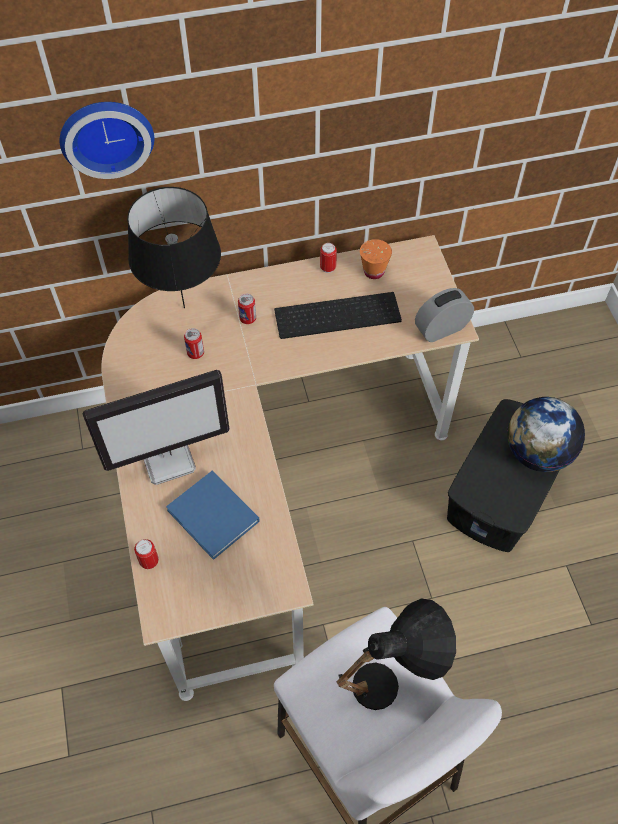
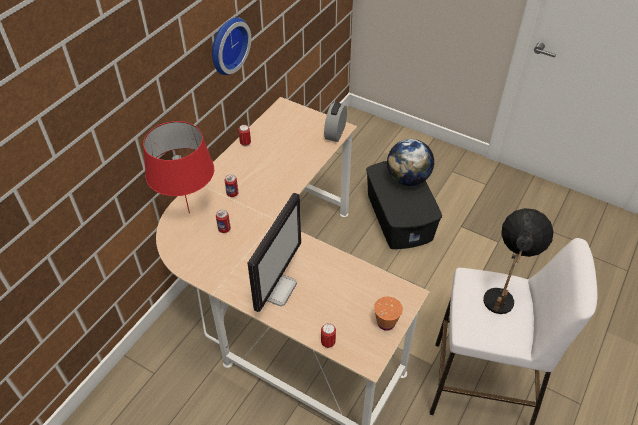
camera: 45 degrees left, 10 degrees down
wall clock [60,102,154,179] -> wall clock moved to [212,17,251,75]
black table lamp [127,187,221,308] -> red table lamp [143,121,214,213]
blue book [166,471,260,560] -> none
keyboard [274,292,402,339] -> none
orange cup [360,239,392,279] -> orange cup moved to [374,297,403,331]

